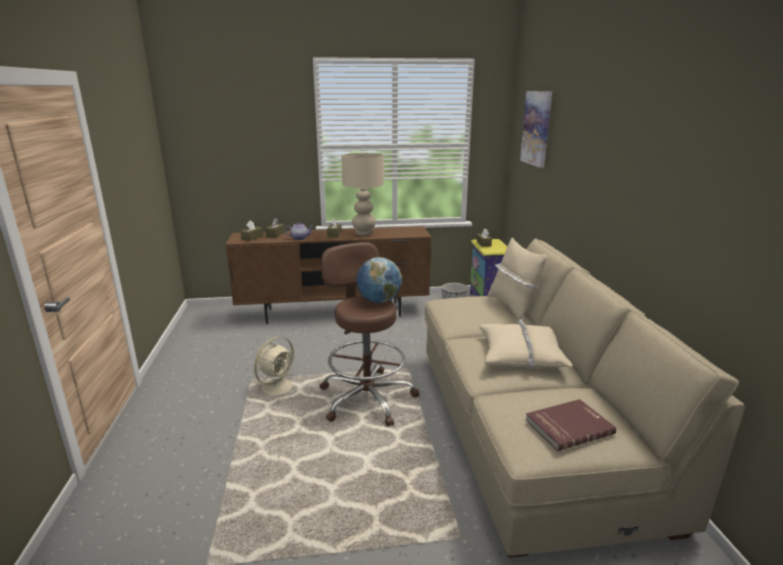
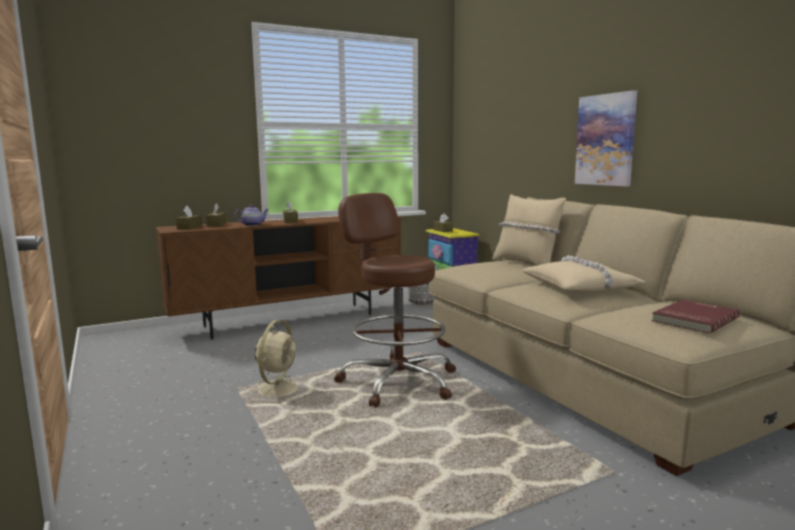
camera: 20 degrees left, 10 degrees down
beige table lamp [341,152,384,235] -> none
globe [357,257,402,303] -> none
picture [520,91,552,168] -> picture moved to [575,90,637,186]

